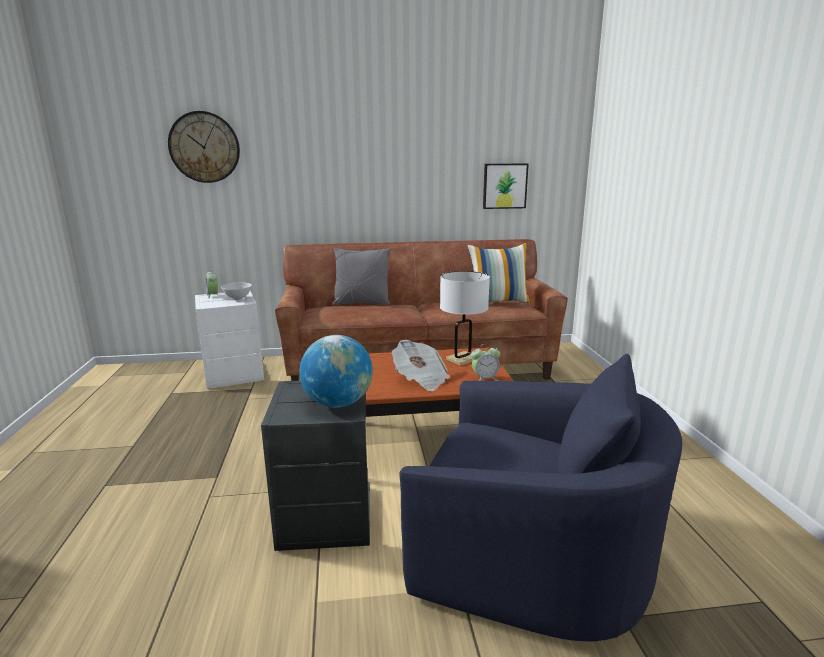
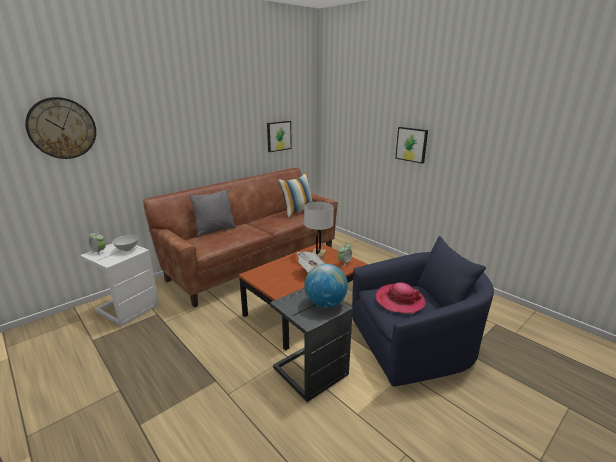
camera: 35 degrees left, 5 degrees up
none -> hat [376,282,426,314]
none -> picture [395,127,428,164]

